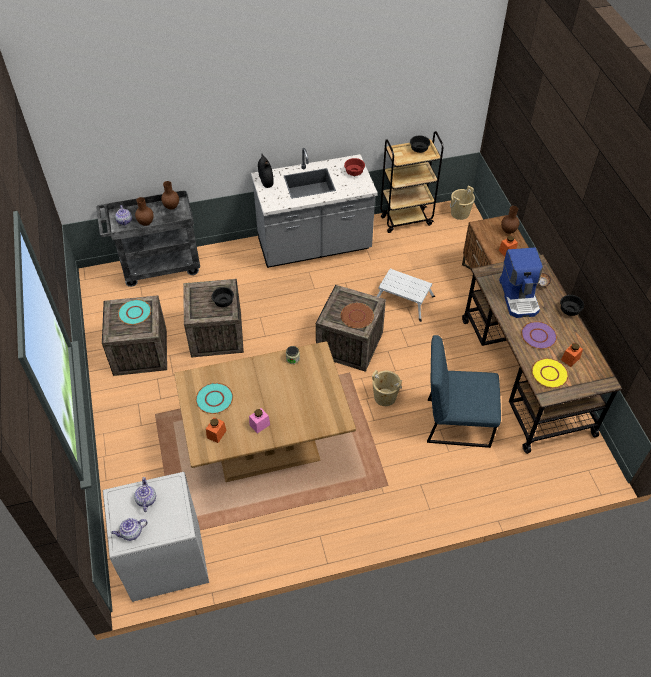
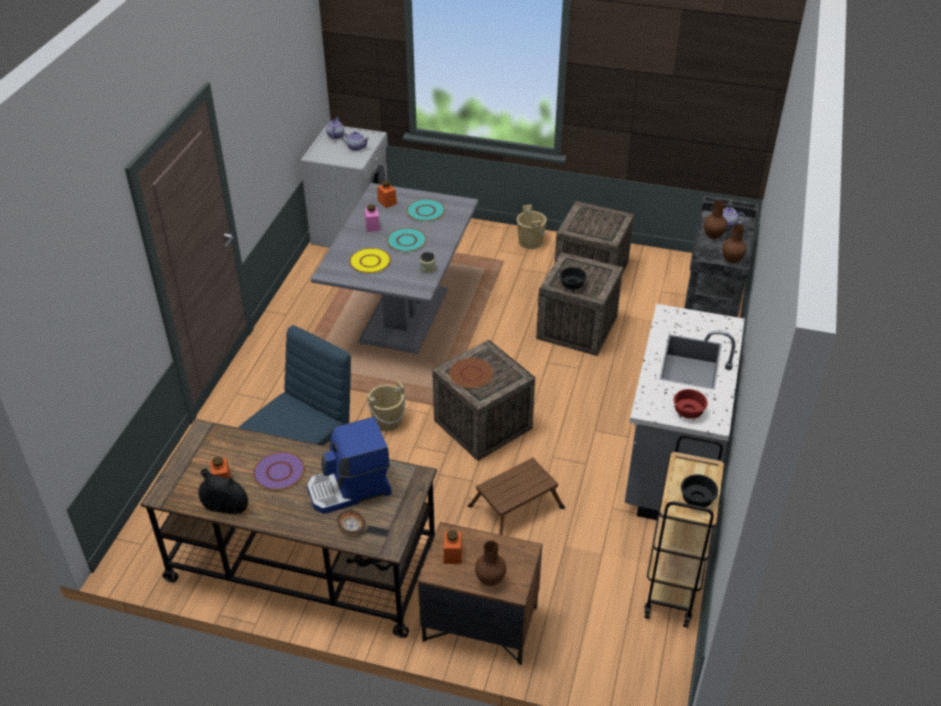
camera: 120 degrees right, 10 degrees down
turquoise plate [118,299,151,325] -> turquoise plate moved to [387,228,427,252]
brown dining table [174,341,356,482] -> grey dining table [311,183,478,354]
black vase [258,154,274,188] -> black vase moved to [198,468,248,514]
white step ladder [376,268,435,322] -> brown step ladder [467,457,565,535]
beige bucket [450,186,475,220] -> beige bucket moved to [517,205,547,249]
coffee machine [499,248,543,318] -> coffee machine turned 45 degrees counterclockwise [307,417,392,514]
yellow plate [531,358,569,388] -> yellow plate moved to [350,248,391,273]
black bowl [560,295,584,316] -> none

